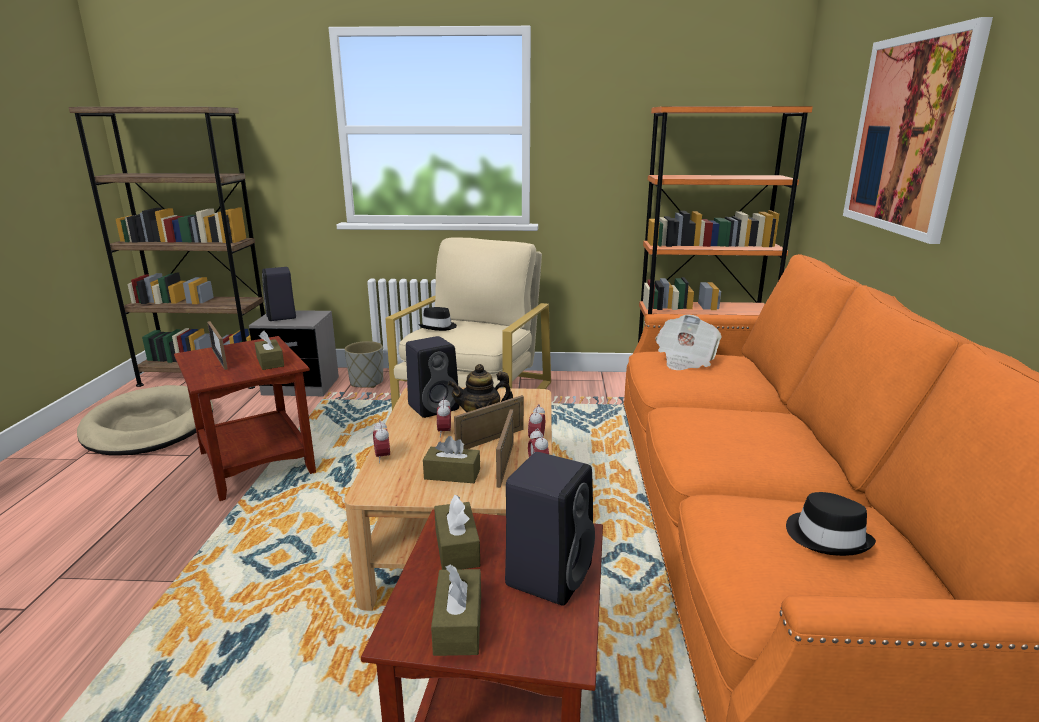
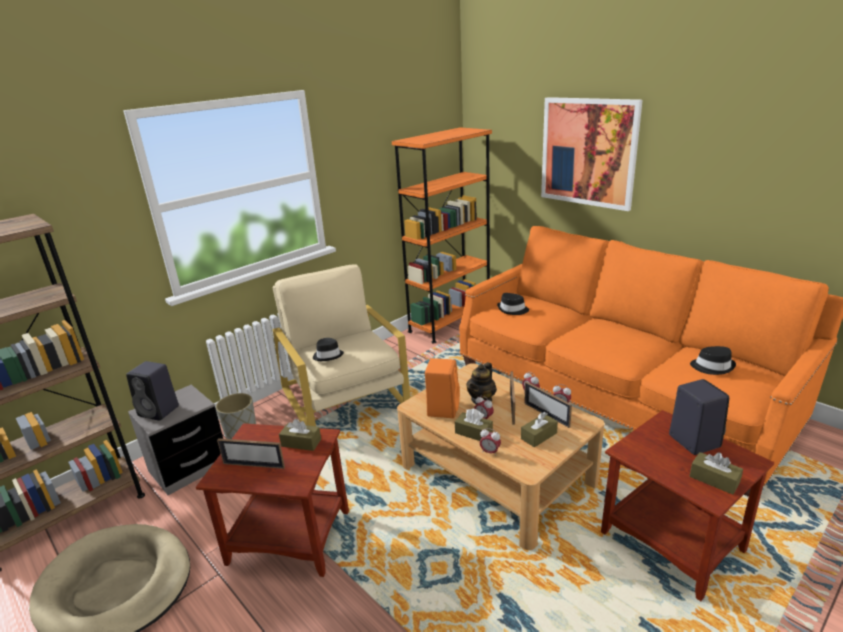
camera: 45 degrees left, 5 degrees up
black speaker [406,336,459,418] -> orange speaker [425,358,460,418]
brown tissue box [434,495,480,570] -> brown tissue box moved to [455,409,493,441]
newspaper [655,314,721,370] -> black hat [497,293,529,315]

